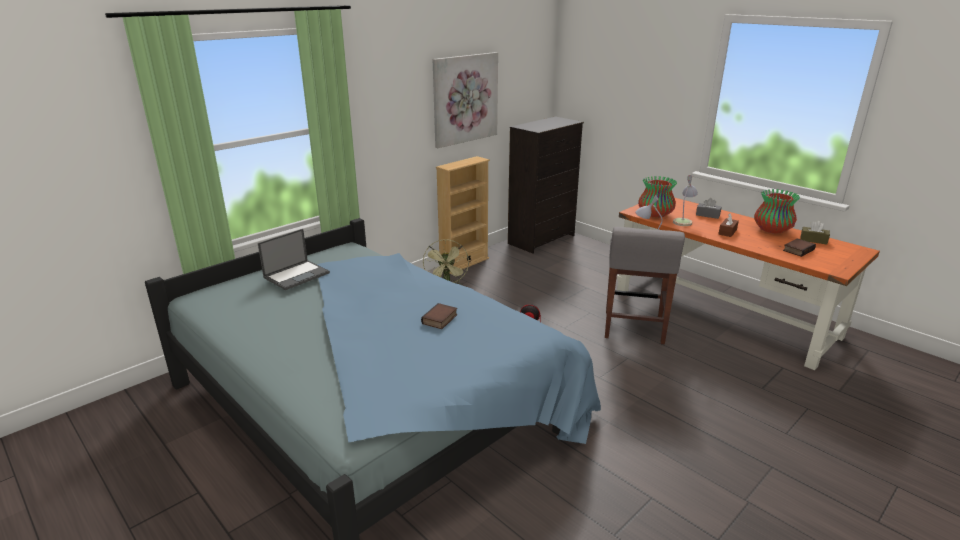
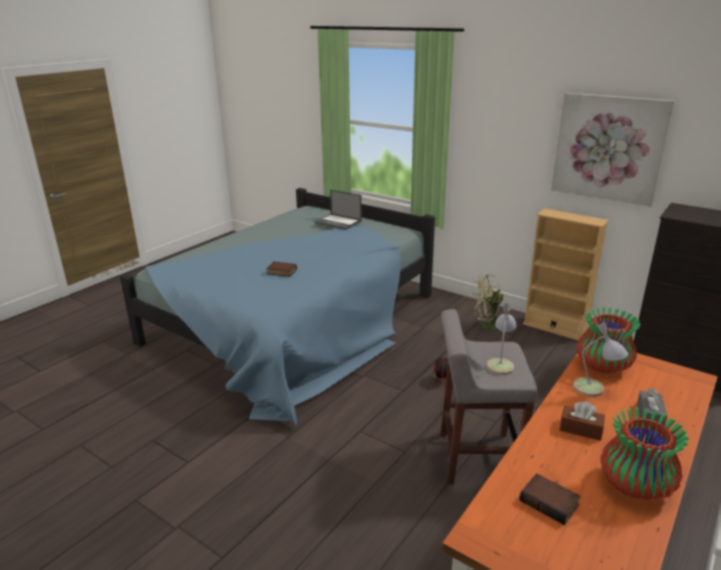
camera: 80 degrees right, 0 degrees up
brown tissue box [801,221,830,245] -> none

